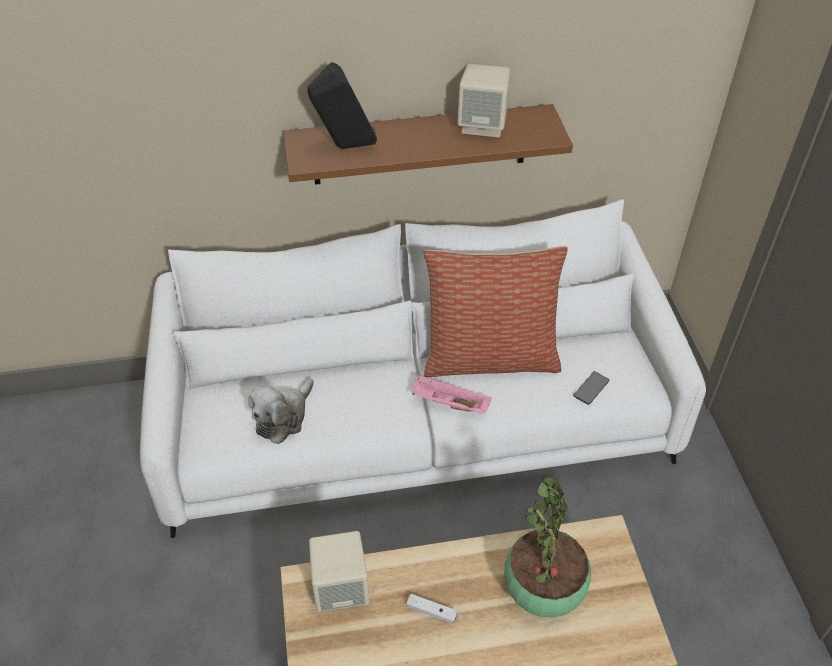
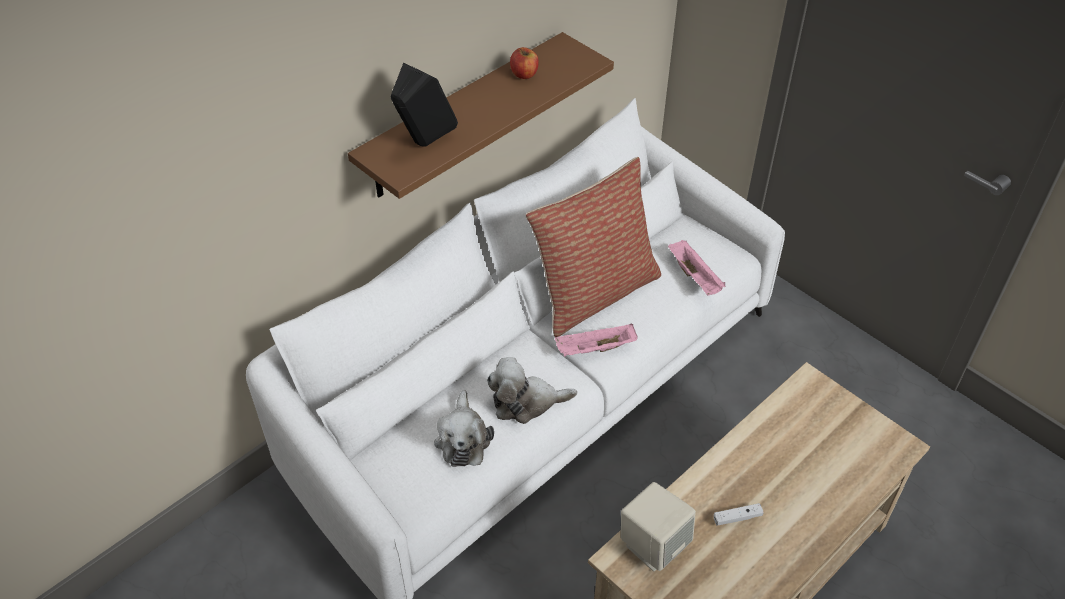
camera: 35 degrees left, 0 degrees up
beige speaker [457,64,511,137] -> apple [510,47,539,79]
potted plant [505,477,591,617] -> none
phone [573,371,609,405] -> pink tray [668,240,725,296]
none -> plush toy [487,357,577,424]

